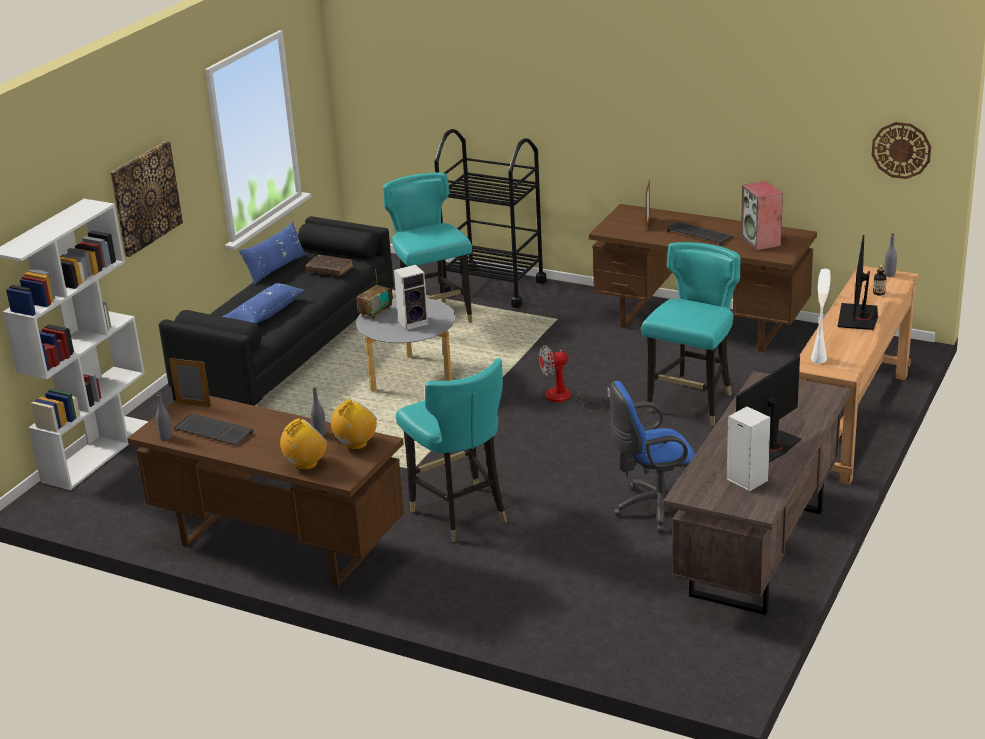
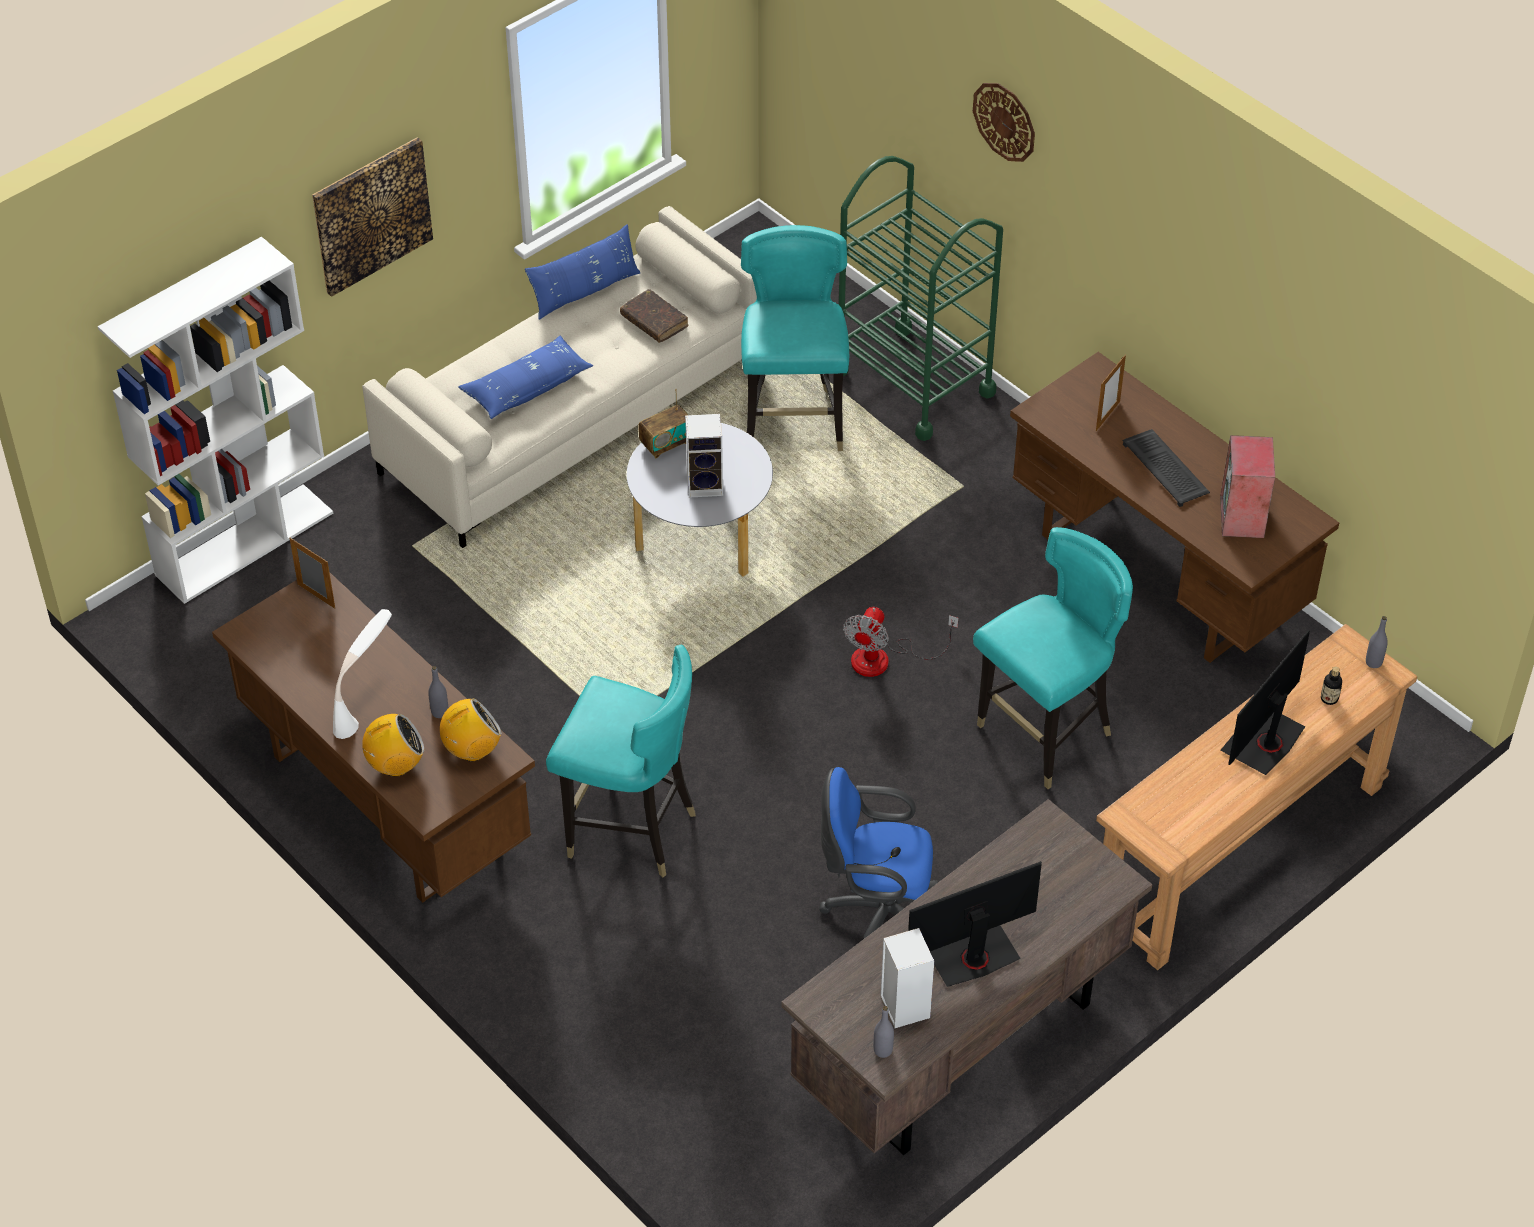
camera: 20 degrees right, 20 degrees up
grey bottle [156,392,172,440] -> grey bottle moved to [874,1006,894,1058]
black sofa [159,216,394,406] -> beige sofa [362,206,757,548]
keyboard [173,413,254,445] -> none
turquoise chair [396,358,507,542] -> turquoise chair turned 60 degrees counterclockwise [546,645,696,877]
black cart [434,129,547,308] -> green cart [839,156,1003,441]
fan [539,345,610,412] -> fan turned 75 degrees counterclockwise [843,607,958,677]
white table lamp [811,268,831,364] -> white table lamp moved to [333,609,392,739]
wall clock [872,122,931,179] -> wall clock moved to [973,83,1035,162]

